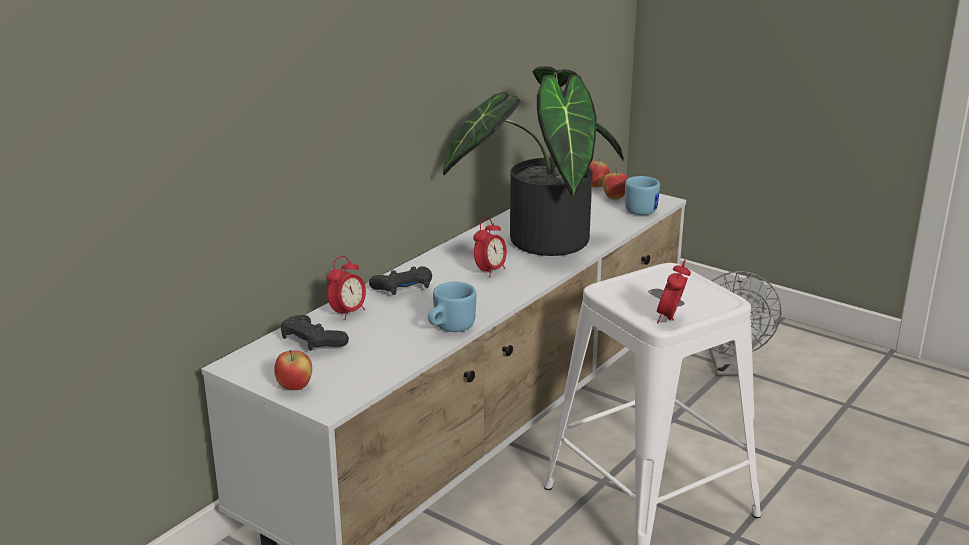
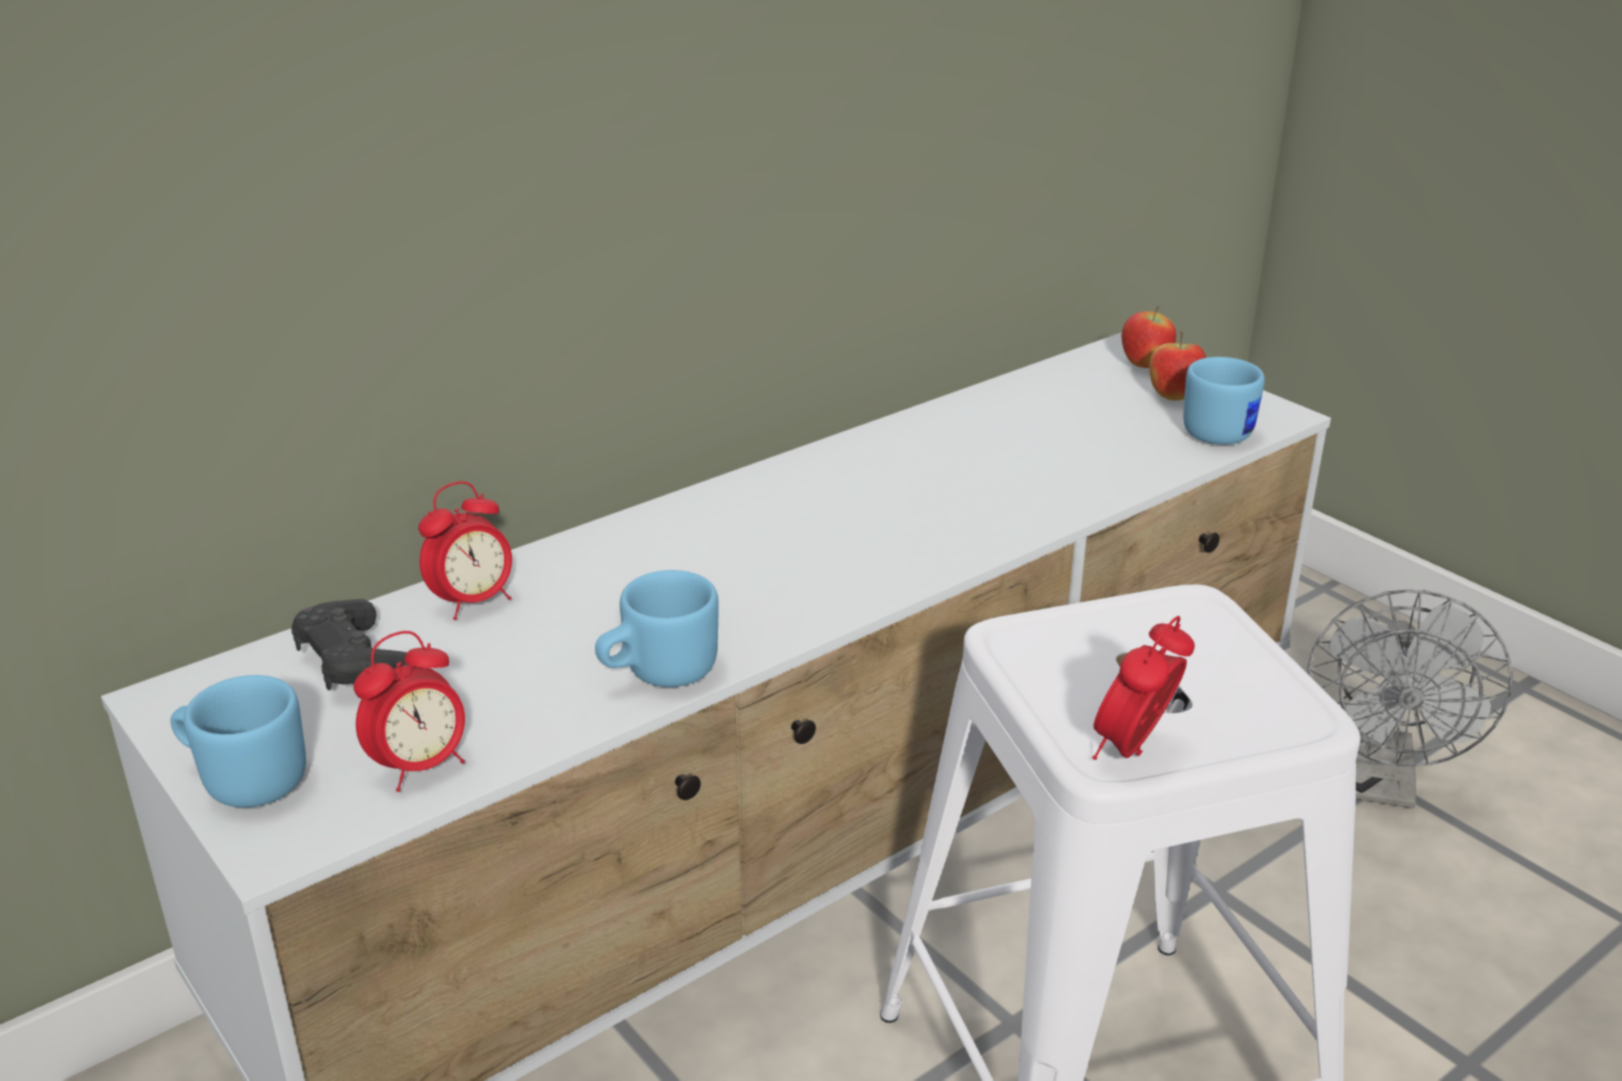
camera: 15 degrees right, 5 degrees up
apple [274,350,312,390] -> blue mug [170,675,306,808]
black game controller [369,266,432,295] -> none
potted plant [443,66,624,256] -> none
alarm clock [473,218,507,278] -> alarm clock moved to [353,631,465,792]

